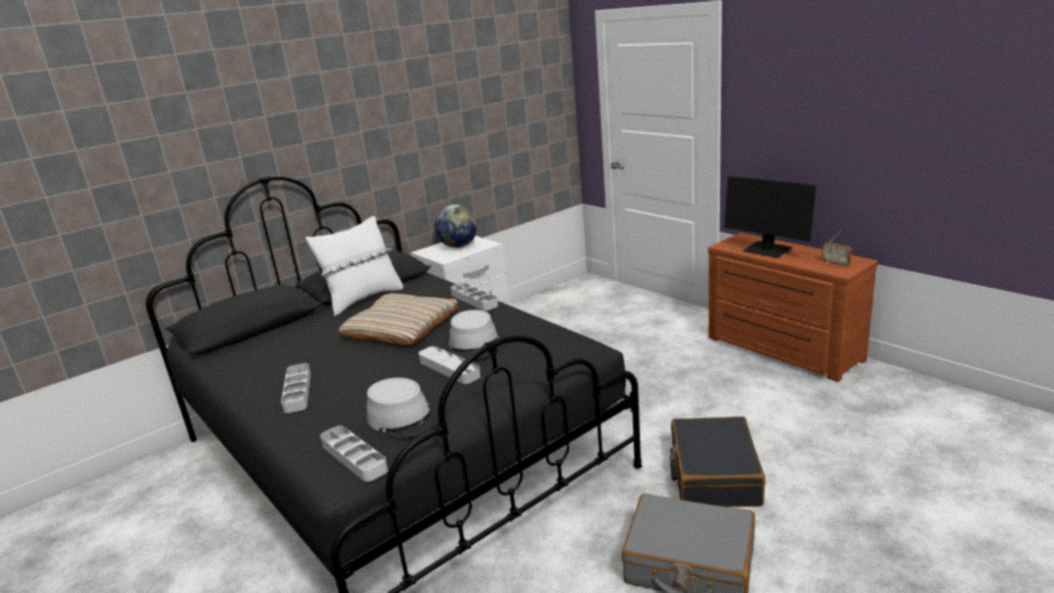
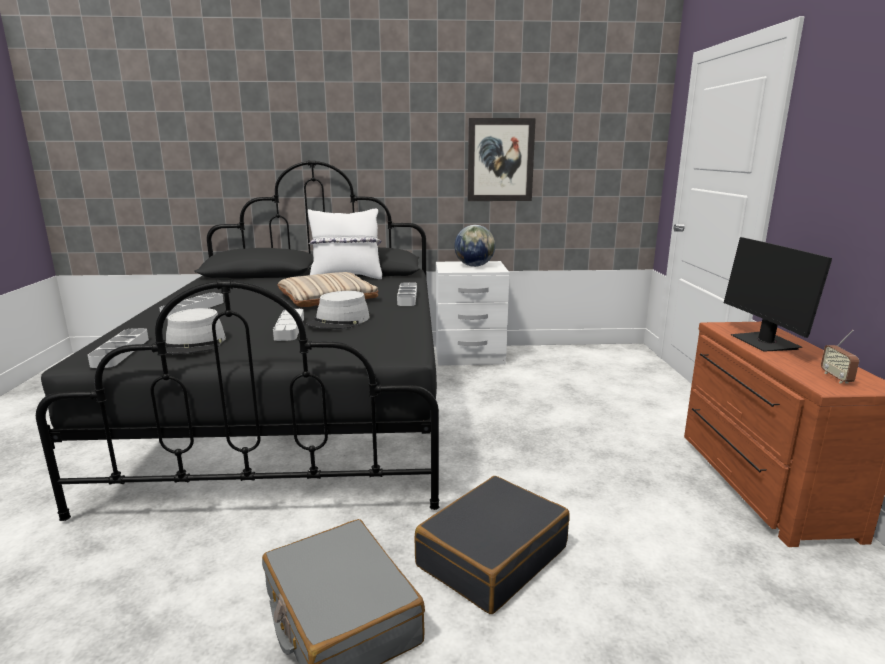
camera: 35 degrees right, 5 degrees down
none -> picture [468,118,536,201]

